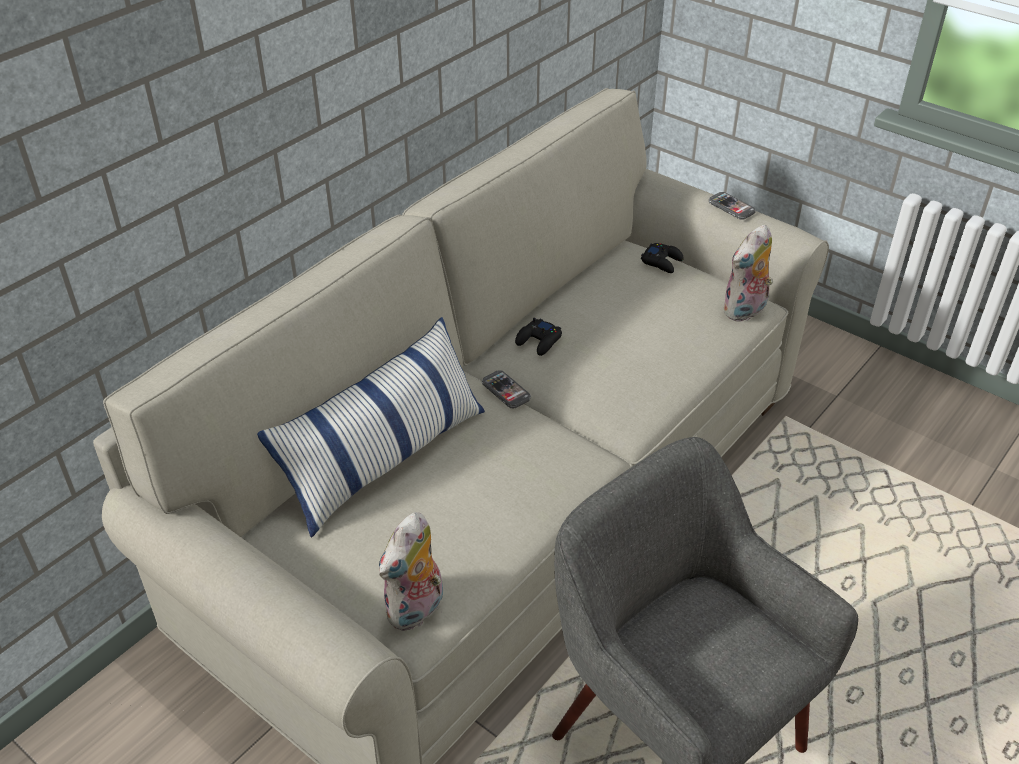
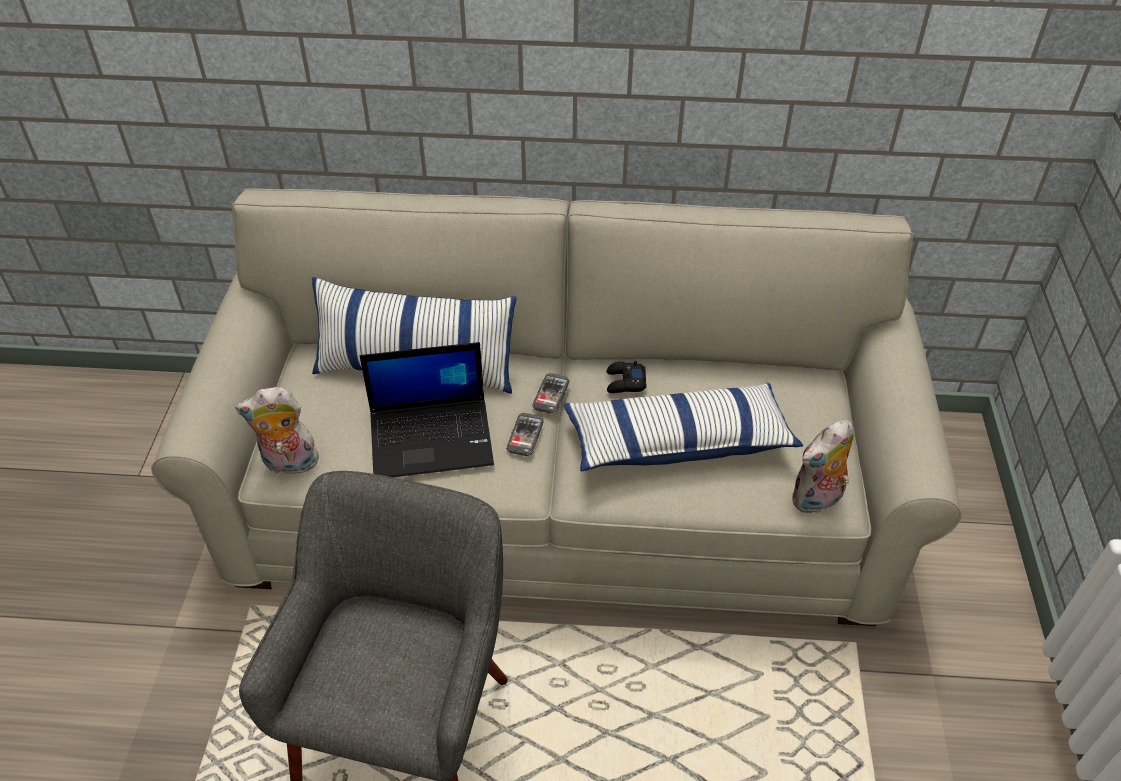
camera: 55 degrees right, 5 degrees up
black game controller [641,243,684,273] -> none
phone [709,192,756,219] -> phone moved to [506,413,544,456]
plush toy [723,224,773,322] -> plush toy turned 45 degrees counterclockwise [792,420,854,514]
none -> laptop [360,342,494,477]
none -> pillow [564,383,803,471]

